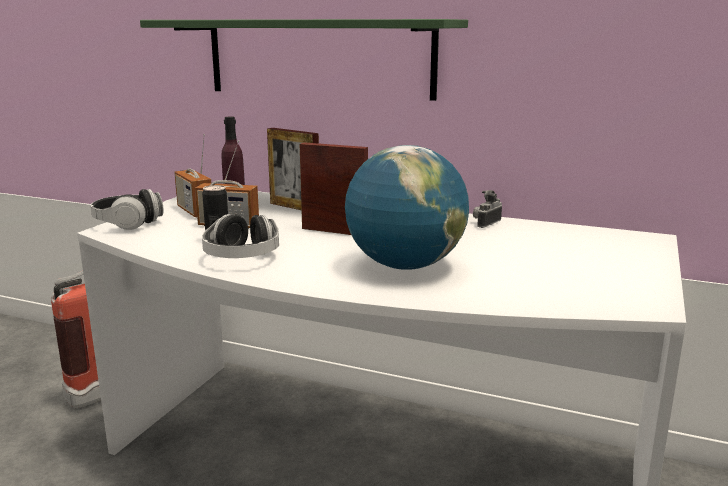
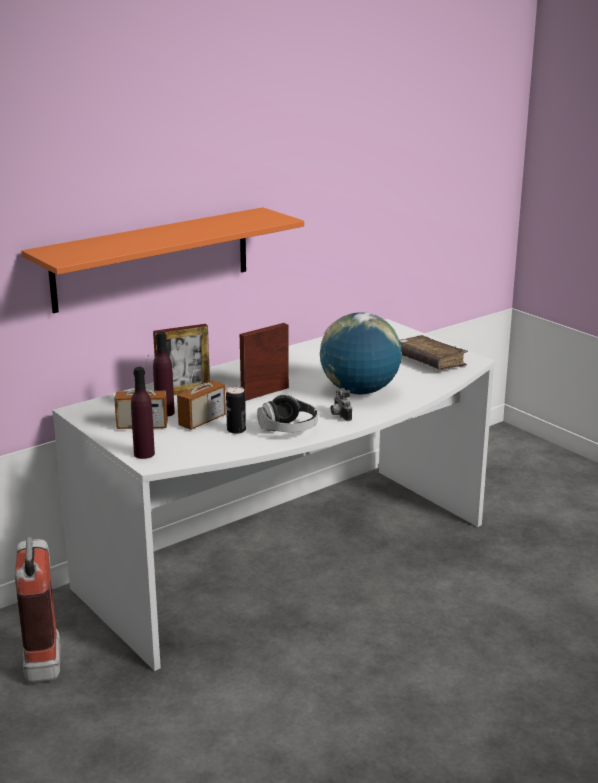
camera: 60 degrees left, 5 degrees up
headphones [91,189,163,230] -> purple bottle [131,367,155,459]
green shelf [140,19,468,101] -> orange shelf [22,207,304,313]
camera [473,190,502,228] -> camera moved to [331,388,352,421]
none -> brown book [400,335,468,370]

